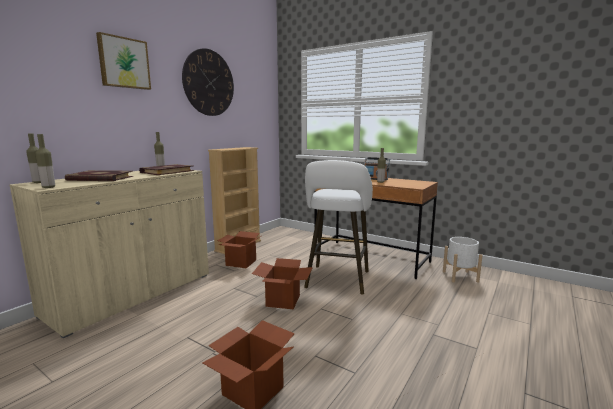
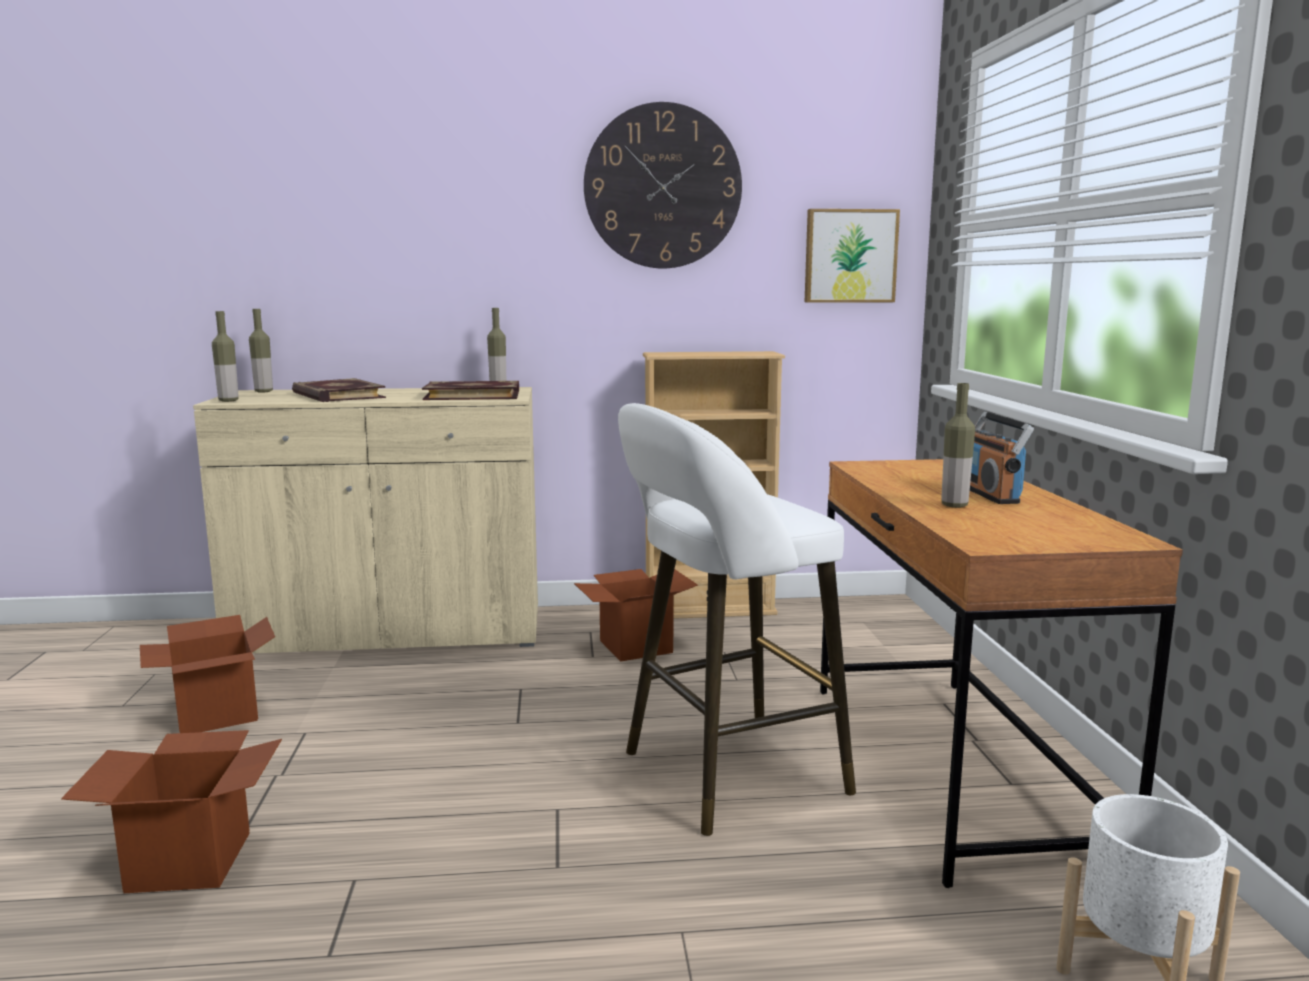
camera: 50 degrees right, 0 degrees up
picture [96,32,151,90] -> picture moved to [805,209,900,303]
cardboard box [252,258,313,309] -> cardboard box moved to [140,615,275,733]

